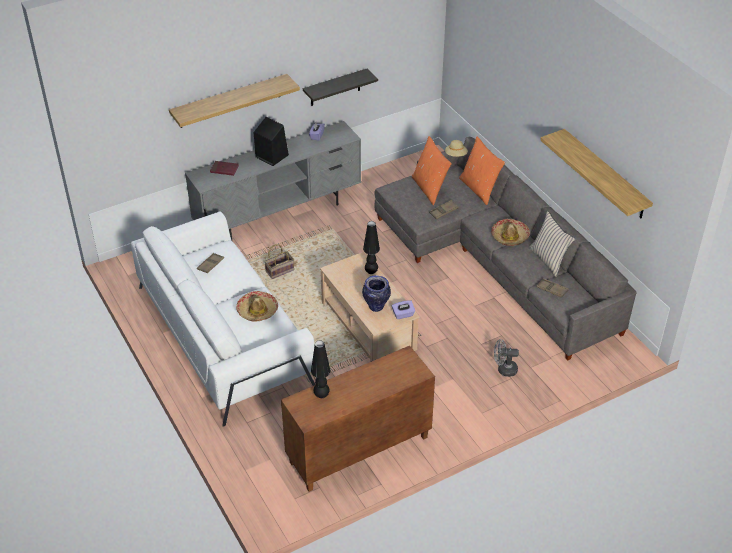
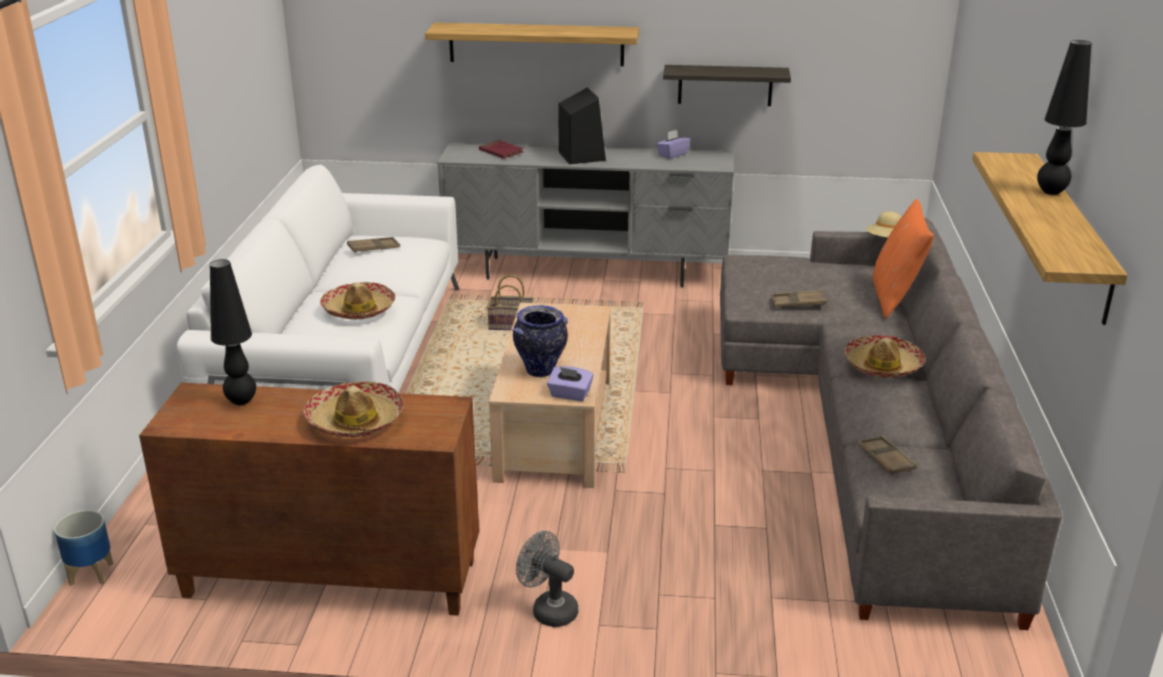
camera: 35 degrees right, 15 degrees down
black table lamp [363,221,380,274] -> black table lamp moved to [1037,40,1091,195]
orange pillow [412,136,452,205] -> none
grey fan [494,339,519,377] -> grey fan moved to [516,531,578,627]
beige pillow [529,211,575,277] -> none
none -> planter [54,510,113,586]
none -> hat [303,381,404,437]

